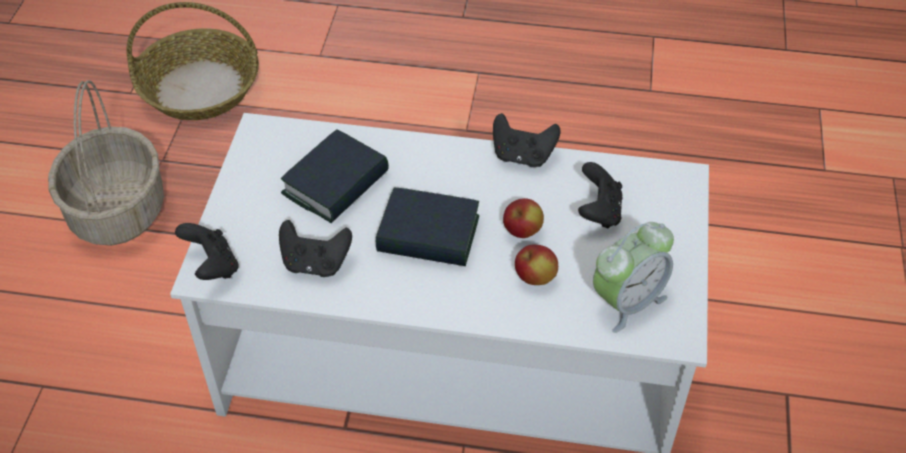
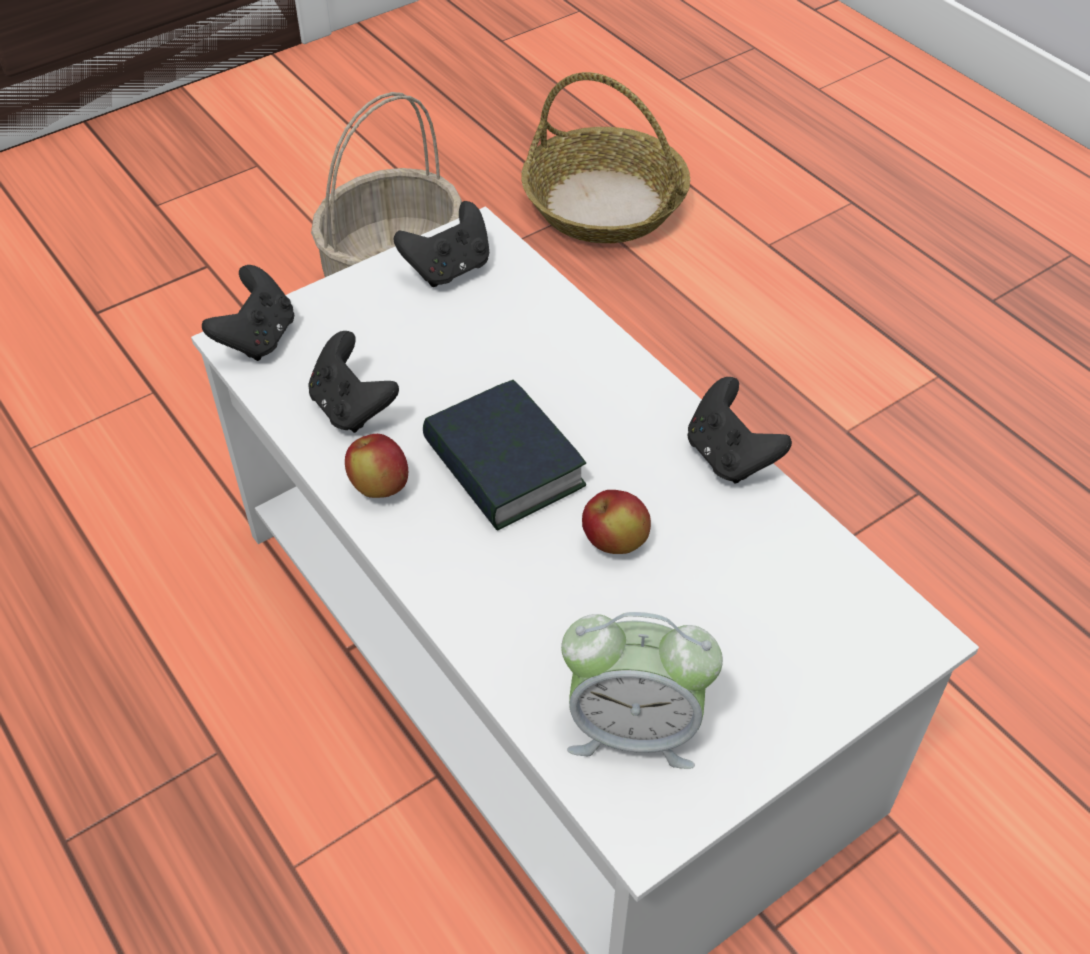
camera: 45 degrees right, 0 degrees up
book [281,129,389,223] -> none
apple [515,245,558,285] -> apple moved to [345,434,408,498]
black game controller [578,162,623,229] -> black game controller moved to [394,201,489,287]

